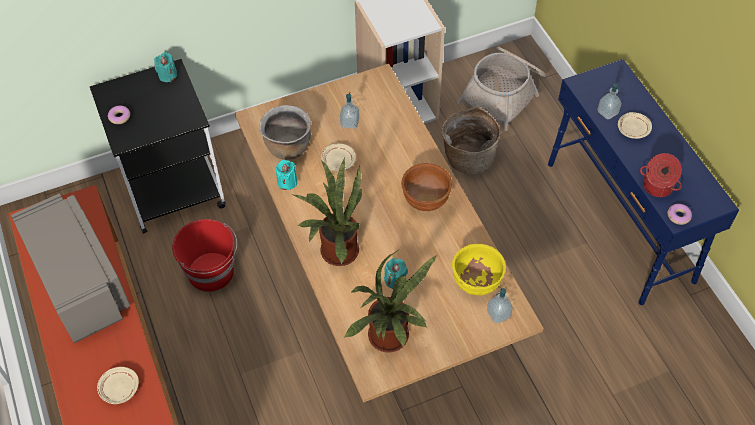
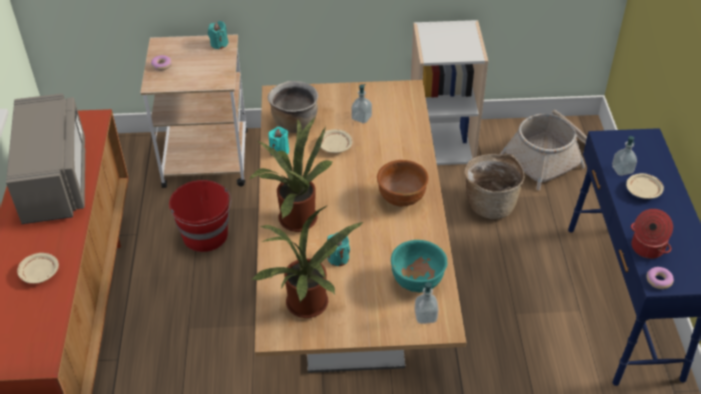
camera: 20 degrees right, 10 degrees down
black cart [89,59,226,234] -> beige cart [140,34,248,188]
yellow bowl [452,244,506,295] -> turquoise bowl [391,240,447,292]

